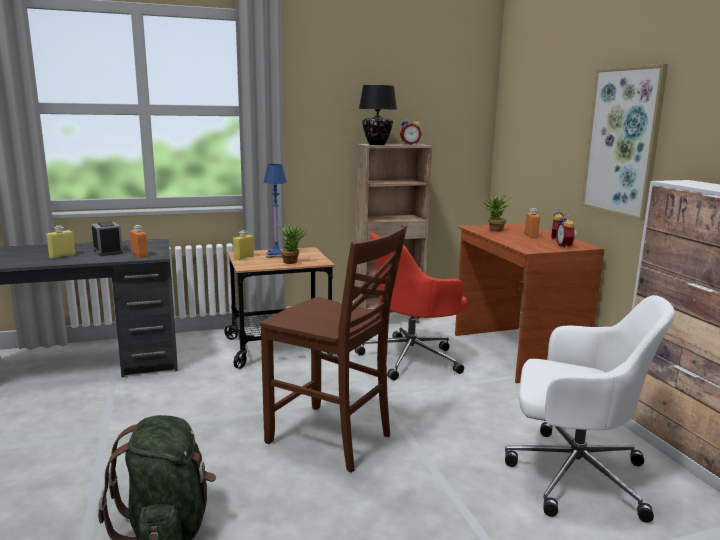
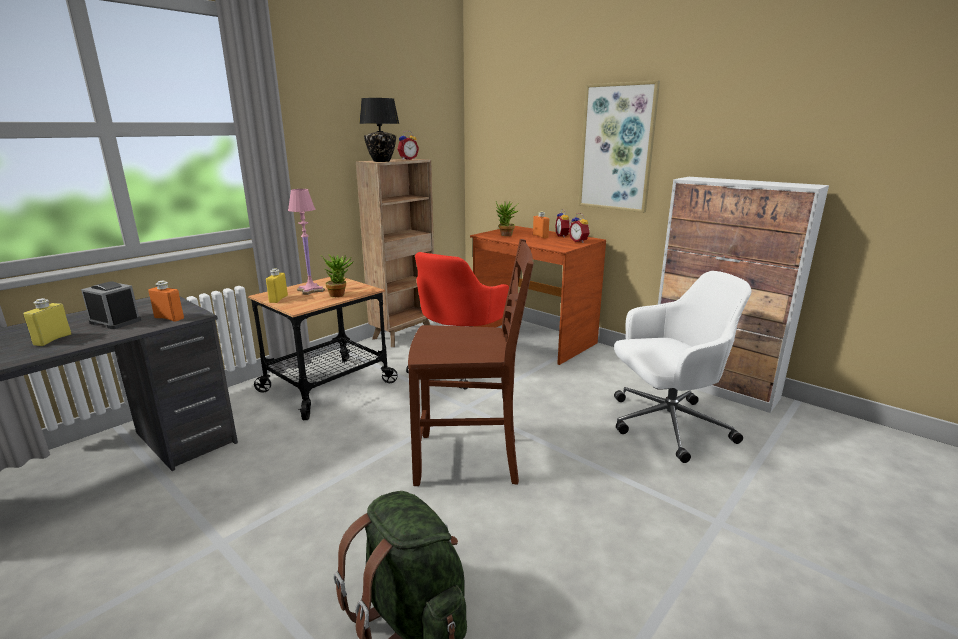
camera: 30 degrees left, 5 degrees up
blue table lamp [263,164,287,258] -> pink table lamp [288,189,325,295]

